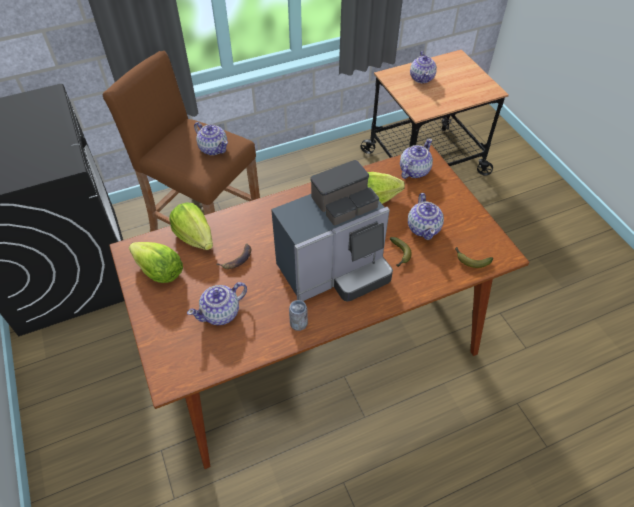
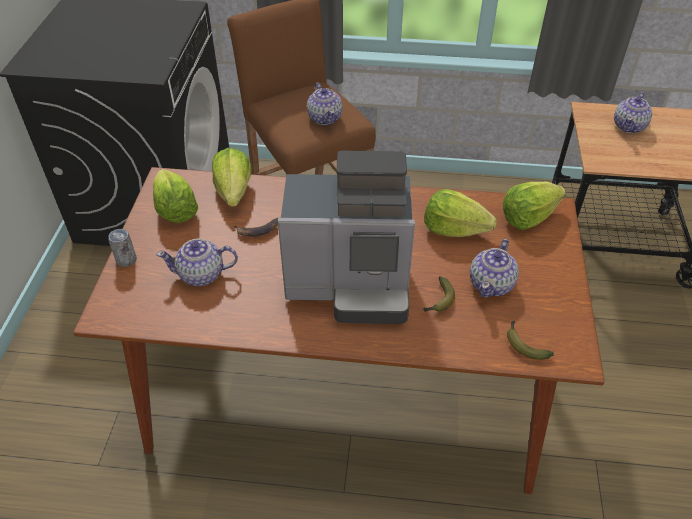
camera: 30 degrees right, 5 degrees down
can [289,300,308,331] -> can moved to [108,229,137,267]
teapot [400,138,433,179] -> lettuce [503,182,566,230]

